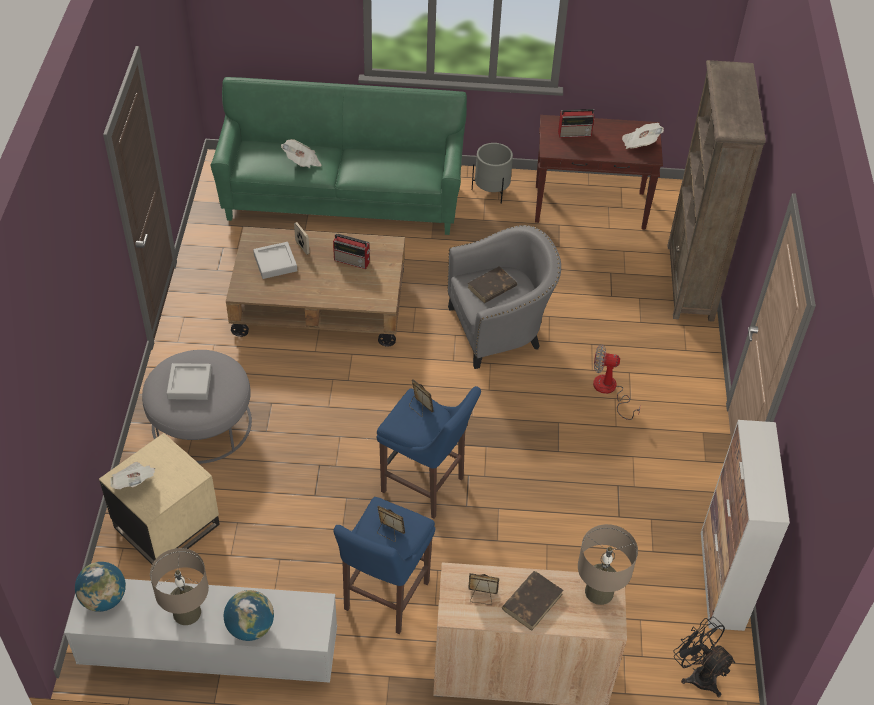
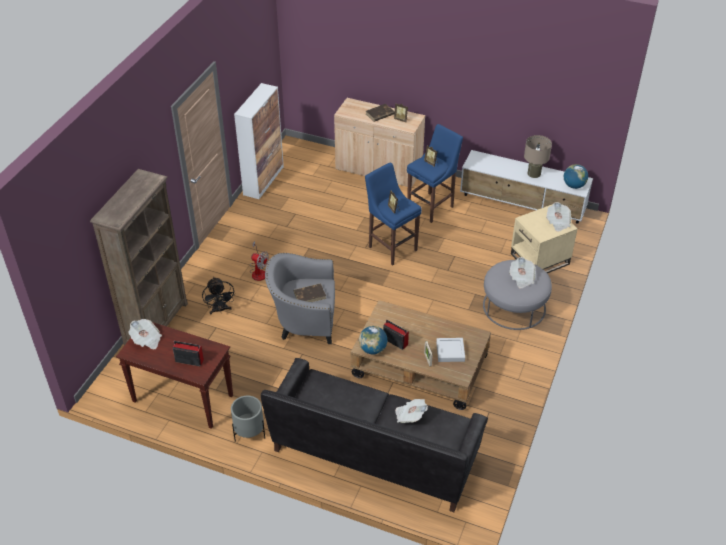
camera: 160 degrees left, 5 degrees down
grey tray [167,363,212,400] -> newspaper [509,257,536,289]
green sofa [210,77,467,235] -> black sofa [261,358,488,512]
globe [224,590,274,641] -> globe moved to [359,326,387,354]
beige table lamp [578,524,638,605] -> none
black fan [674,617,735,697] -> black fan moved to [202,277,235,315]

